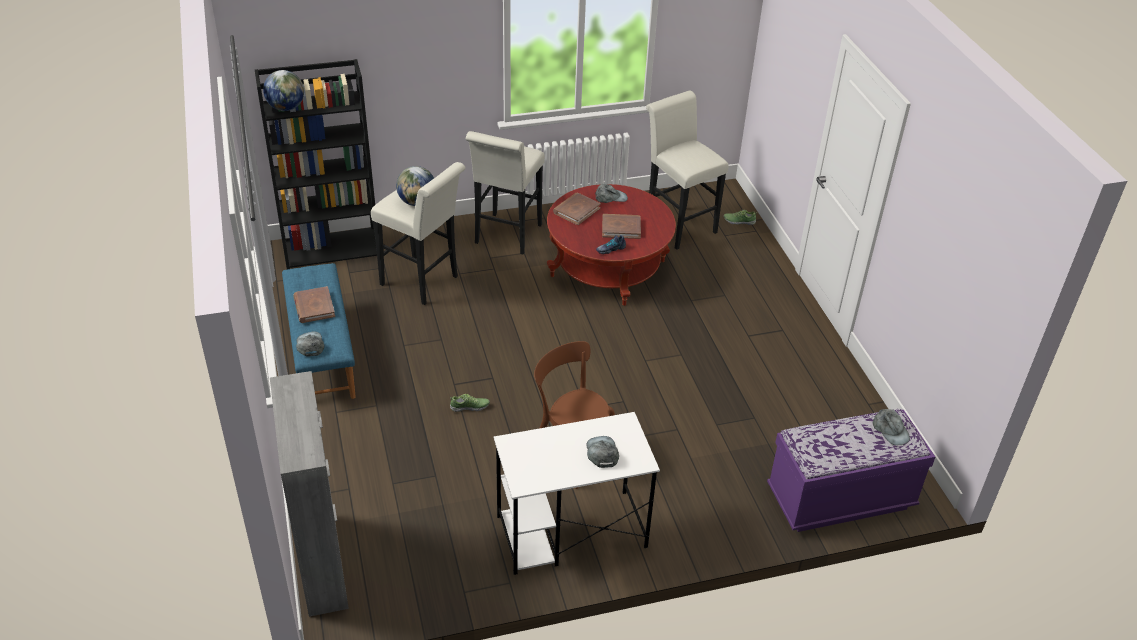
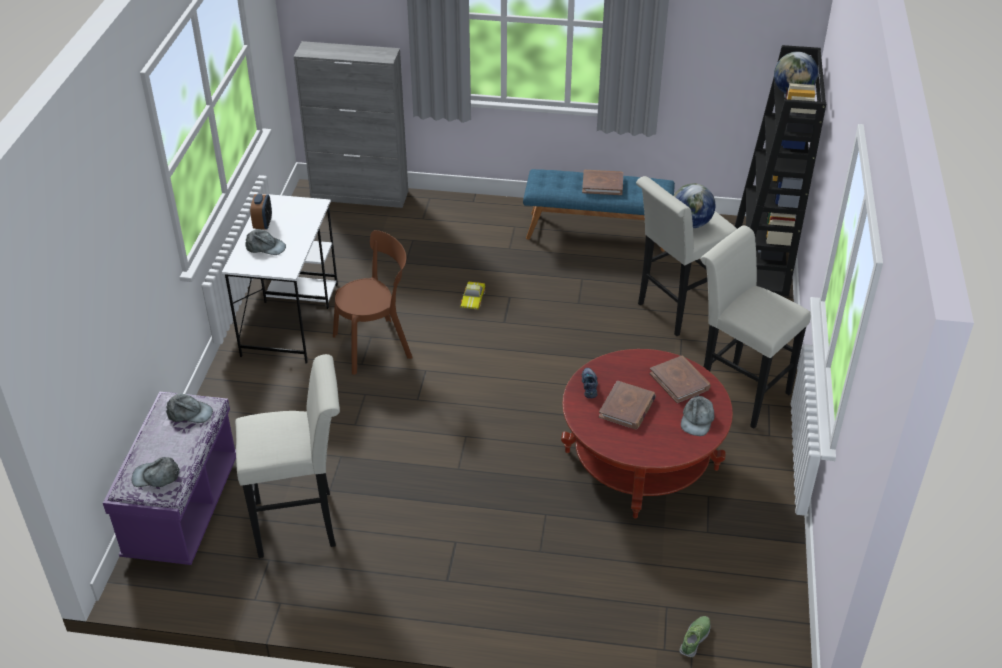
camera: 115 degrees right, 0 degrees up
grey cap [296,332,324,357] -> grey cap moved to [166,393,213,423]
shoe [450,394,490,412] -> toy car [460,282,485,309]
white stool [646,90,729,250] -> white stool moved to [235,354,340,558]
none -> alarm clock [250,194,272,230]

